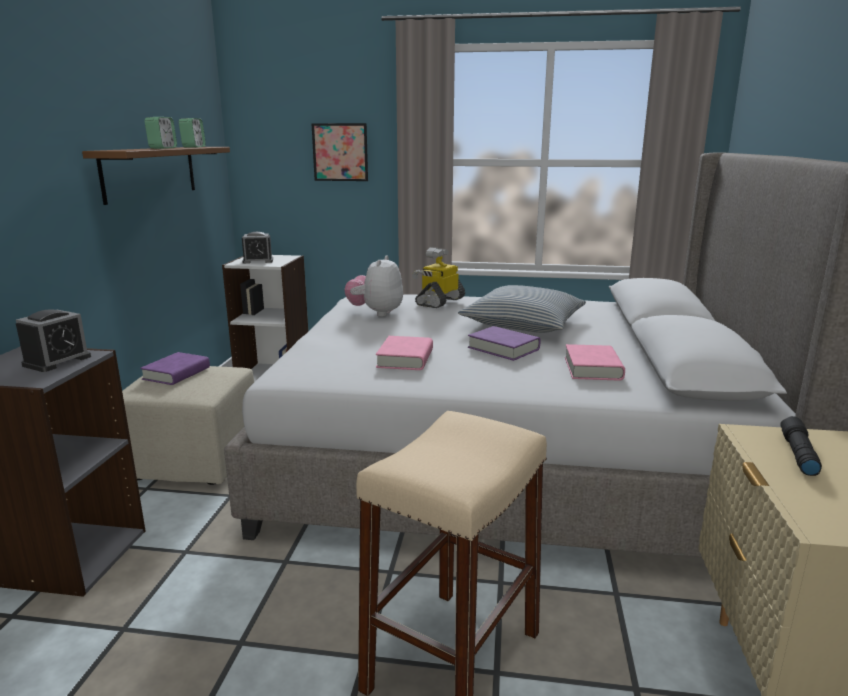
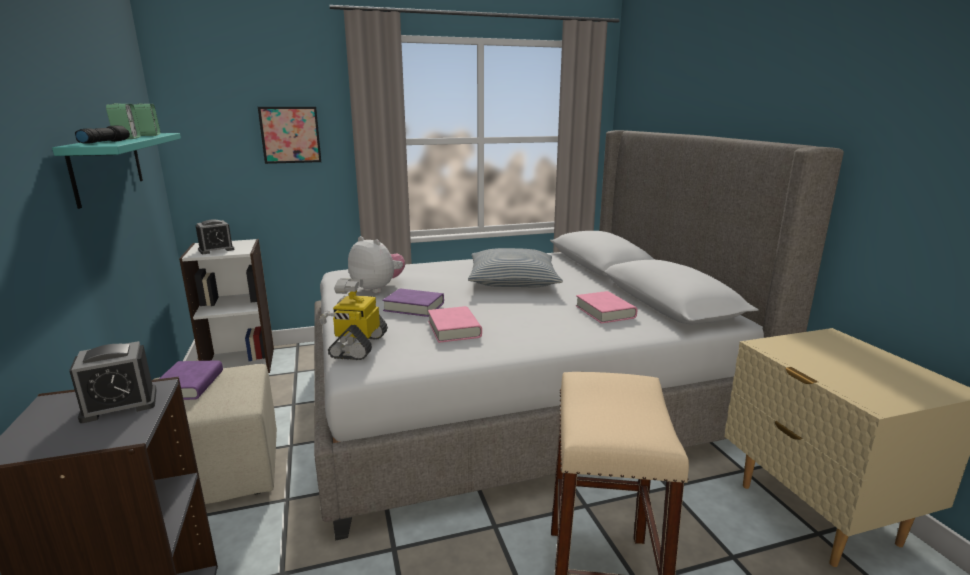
camera: 25 degrees left, 0 degrees up
alarm clock [16,309,91,372] -> alarm clock turned 60 degrees clockwise [69,341,157,423]
brown shelf [82,147,230,205] -> turquoise shelf [52,133,181,209]
plush toy [344,256,403,317] -> plush toy turned 135 degrees clockwise [348,236,405,293]
toy robot [412,247,465,308] -> toy robot moved to [319,278,388,360]
purple book [468,326,541,361] -> purple book moved to [382,288,444,317]
black flashlight [780,416,822,476] -> black flashlight moved to [75,125,130,144]

